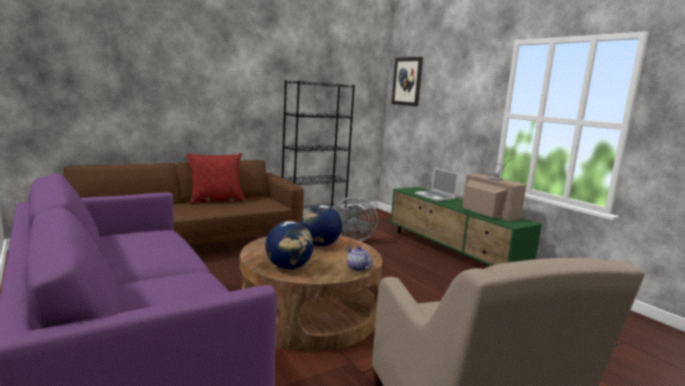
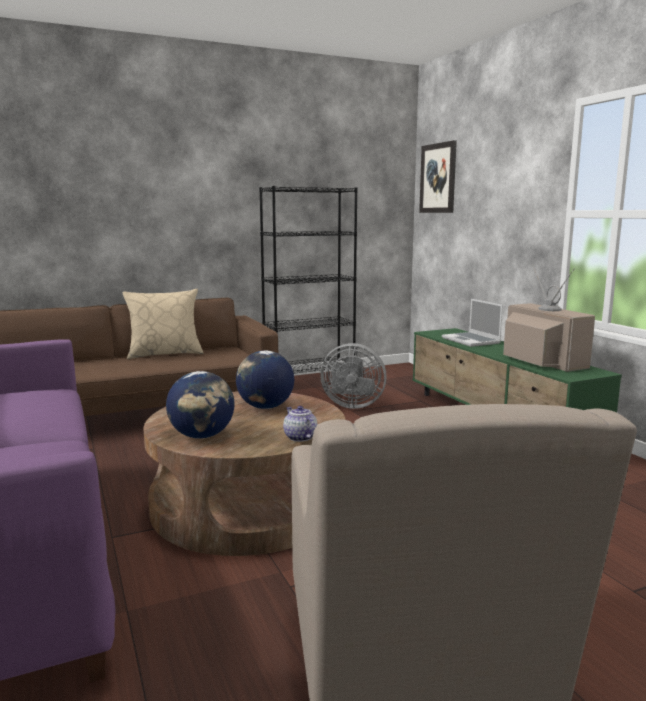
camera: 10 degrees right, 0 degrees up
red pillow [186,153,246,205] -> beige pillow [123,289,203,359]

